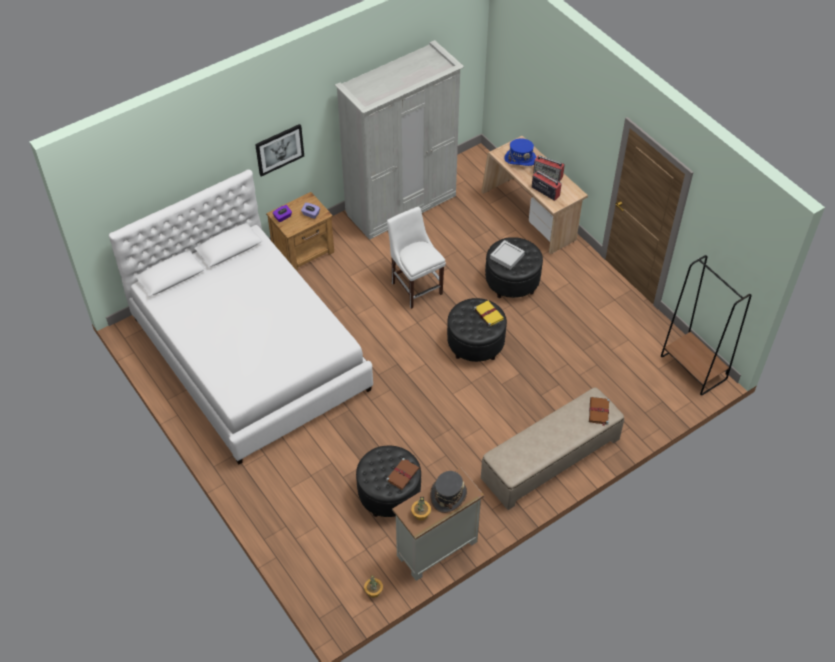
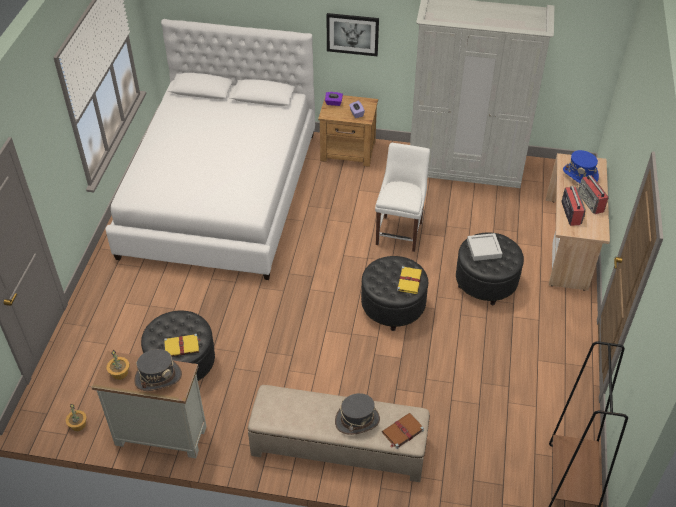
camera: 45 degrees right, 5 degrees down
brown book [386,458,419,490] -> yellow book [164,334,200,357]
none -> grey hat [335,393,380,435]

